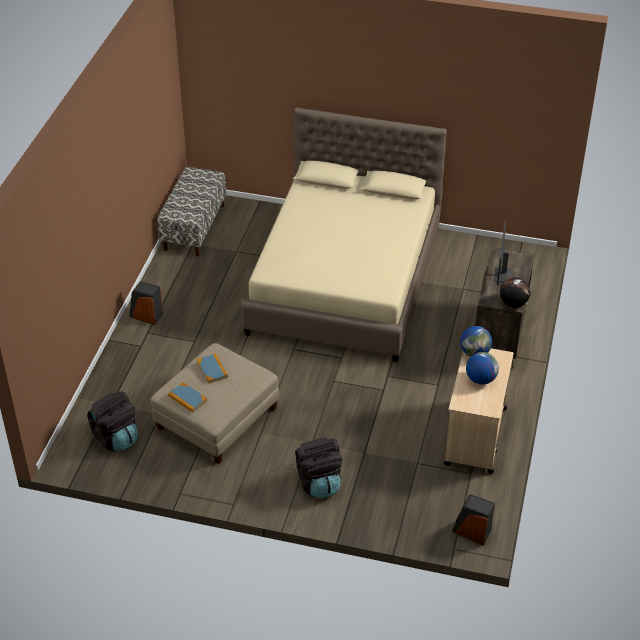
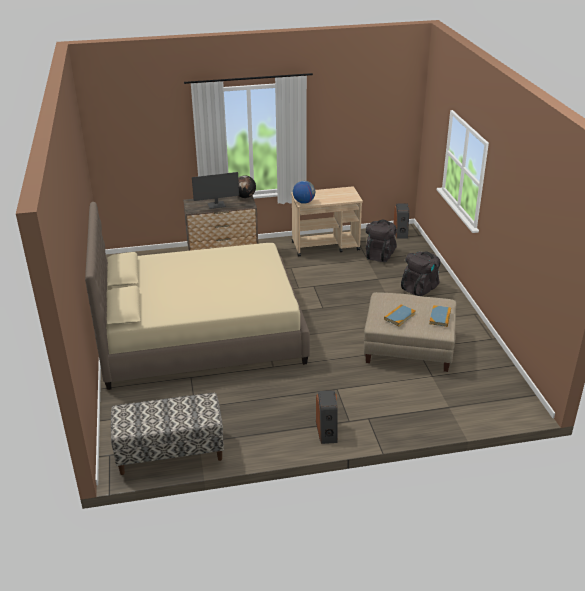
camera: 115 degrees left, 10 degrees down
black backpack [87,391,138,451] -> black backpack moved to [366,220,397,262]
globe [466,352,499,385] -> none

